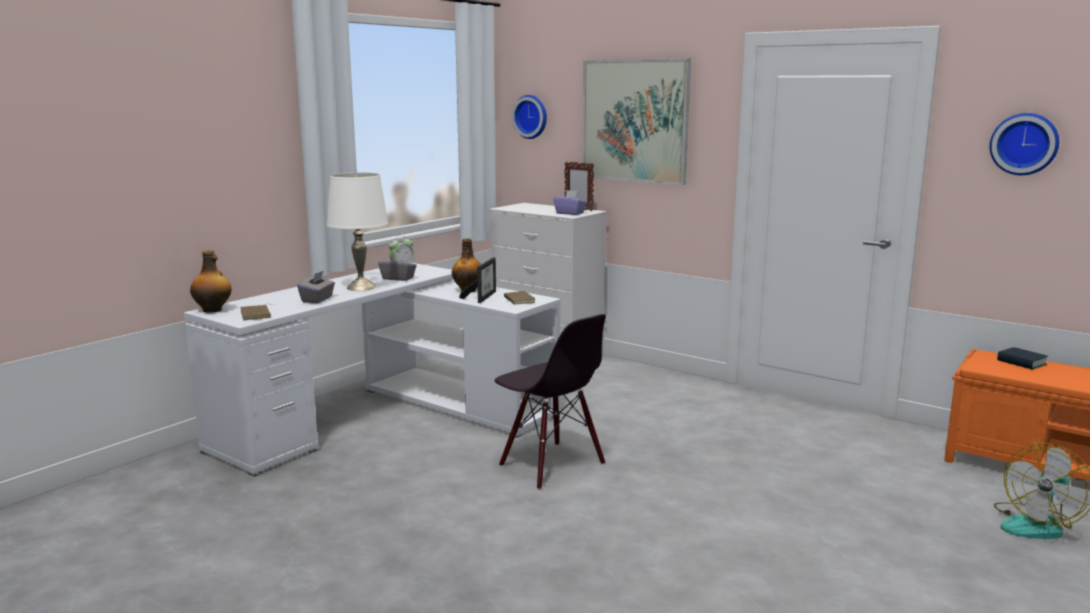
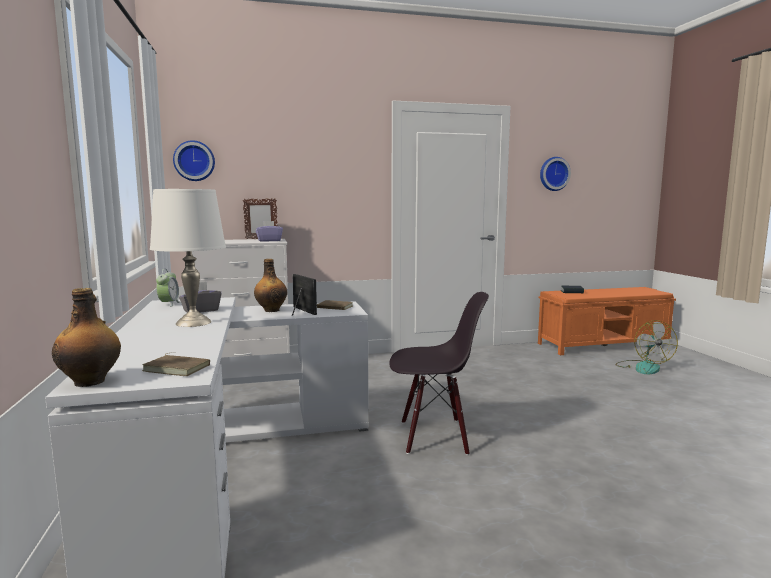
camera: 50 degrees left, 5 degrees down
grey tissue box [297,271,335,303] -> none
picture [582,58,691,185] -> none

